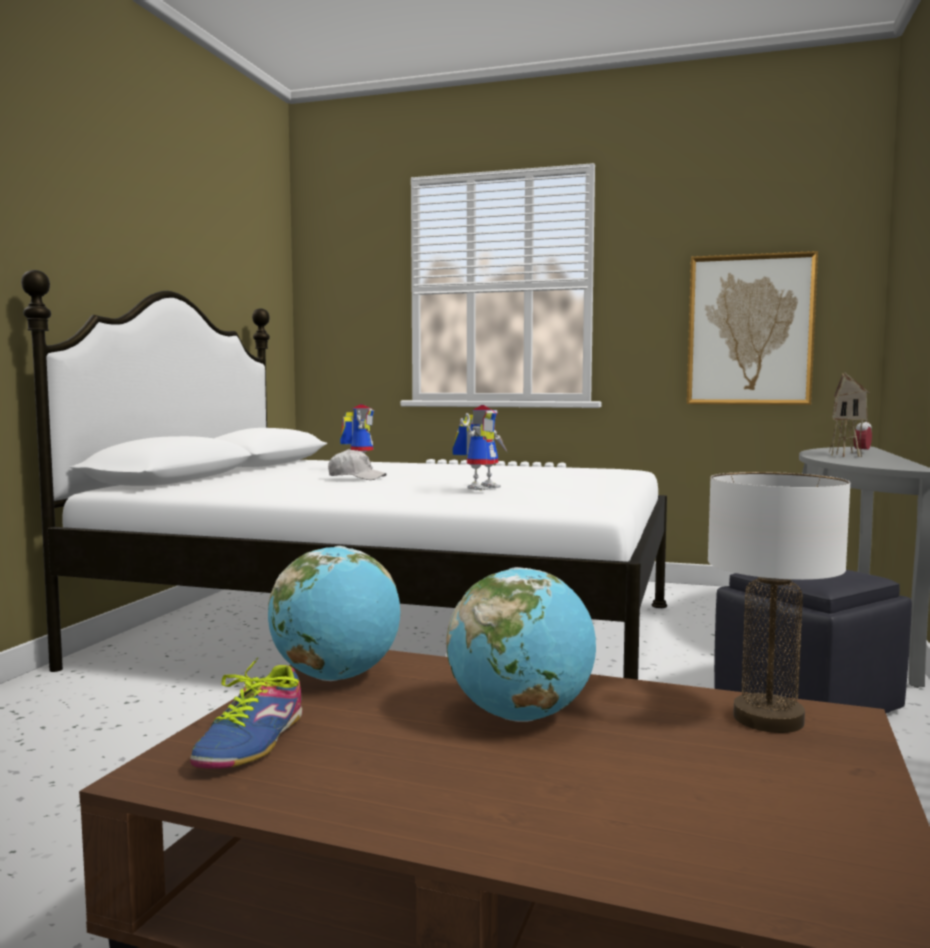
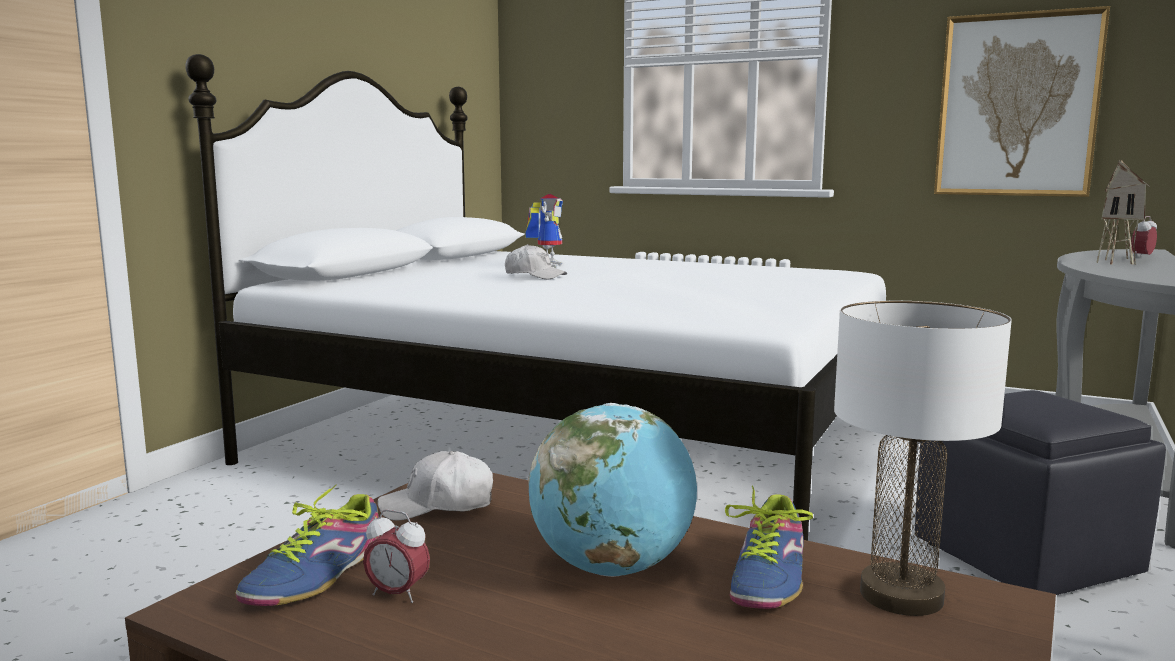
camera: 10 degrees right, 5 degrees up
globe [268,546,400,681] -> white cap [377,451,493,521]
toy robot [453,405,507,491] -> none
none -> alarm clock [363,509,430,603]
none -> shoe [725,485,813,609]

